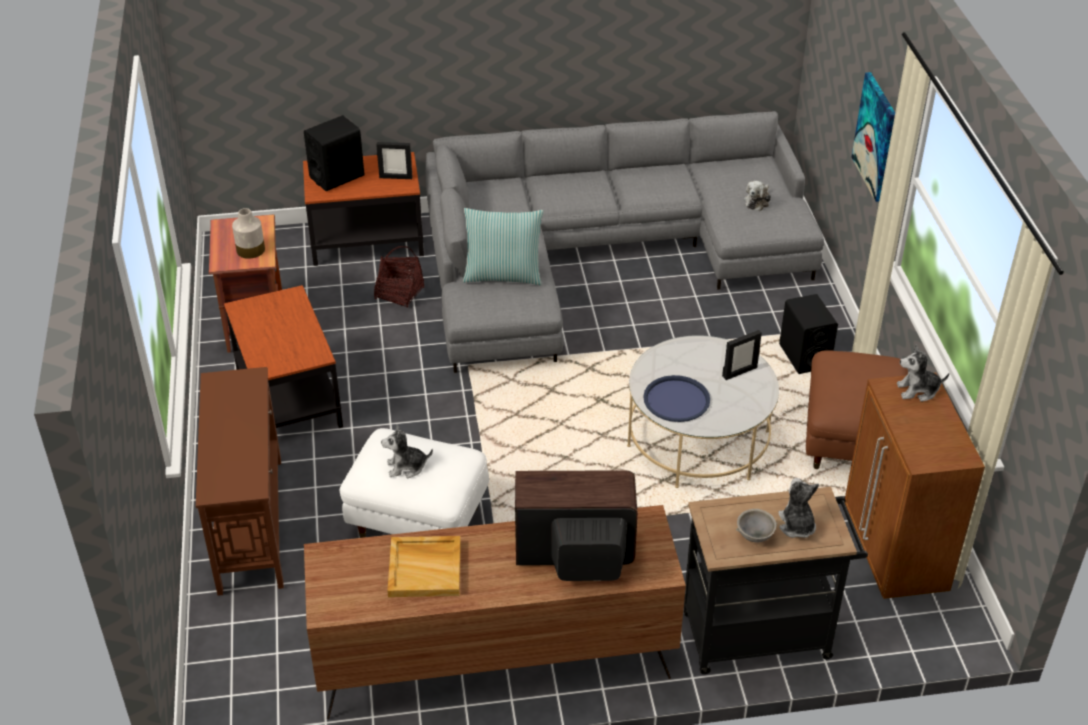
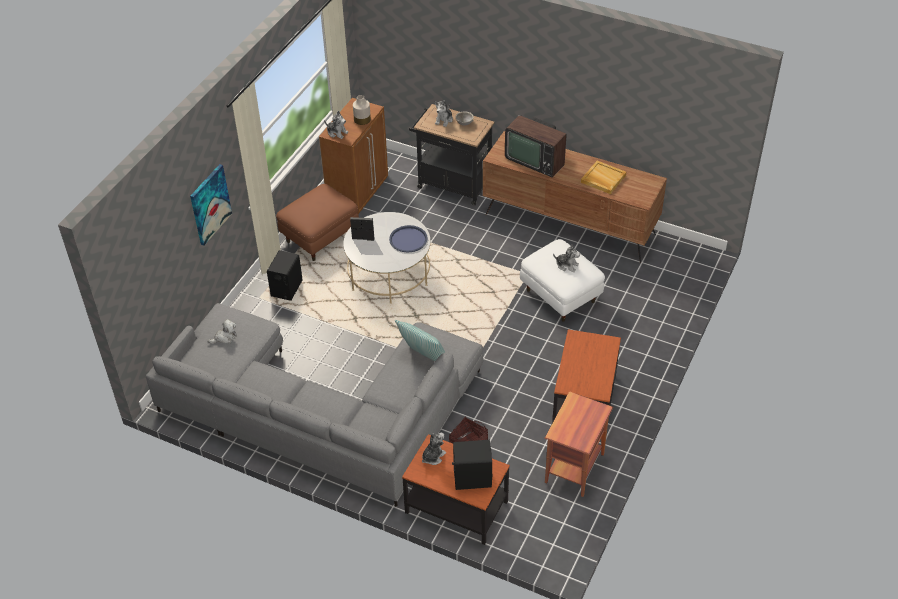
camera: 145 degrees left, 5 degrees up
brown console table [196,367,284,596] -> none
beige vase [232,208,265,259] -> beige vase moved to [353,95,371,125]
picture frame [376,142,413,179] -> plush toy [422,433,446,465]

